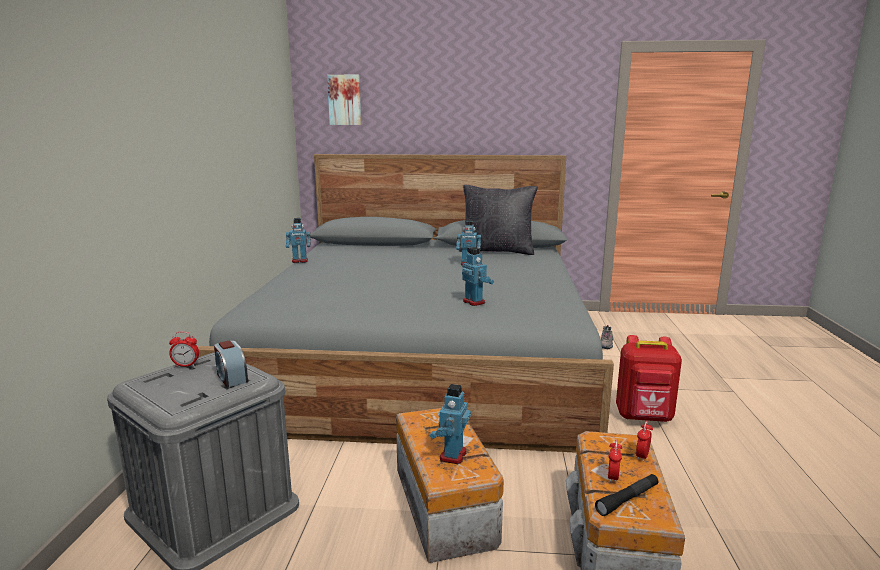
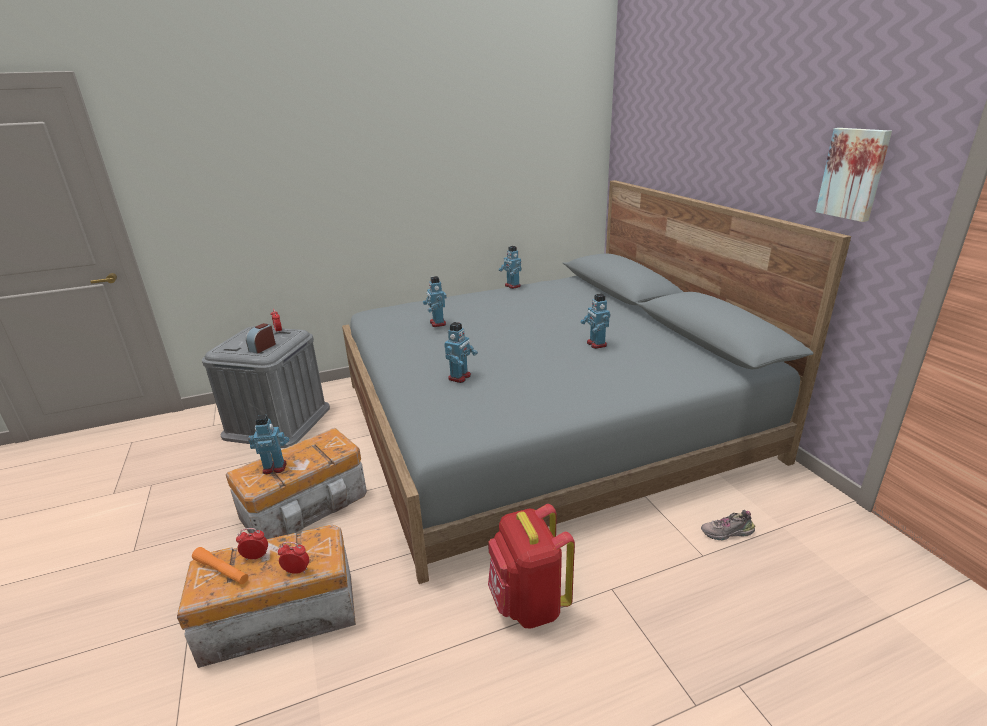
camera: 65 degrees right, 10 degrees up
picture [327,75,361,125] -> picture moved to [816,128,892,222]
black pillow [459,185,538,255] -> none
black flashlight [595,474,658,516] -> orange flashlight [192,547,248,584]
none -> toy robot [423,276,447,327]

